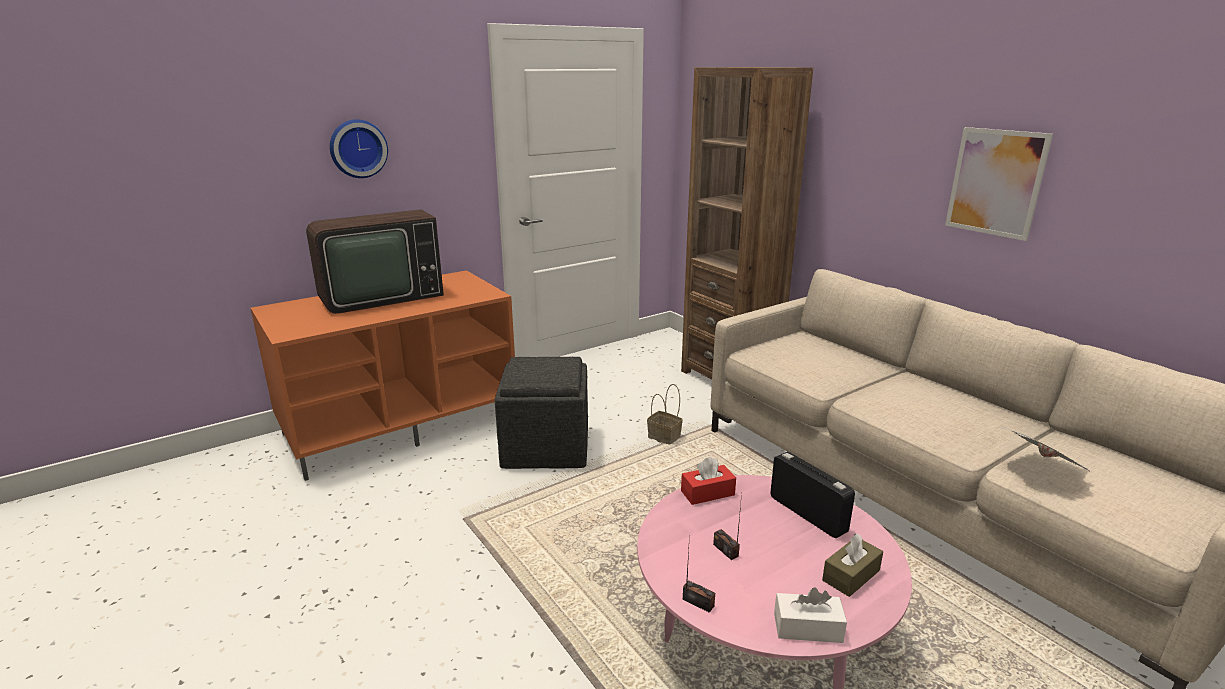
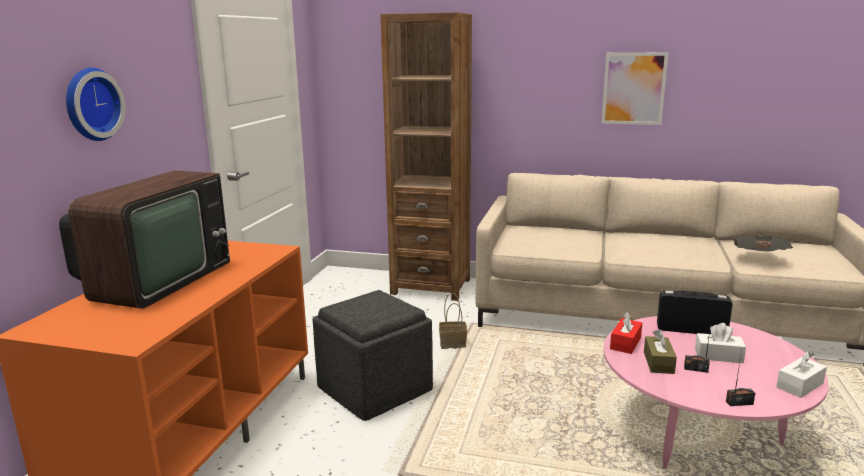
camera: 40 degrees left, 5 degrees down
brown tissue box [822,534,883,597] -> brown tissue box moved to [644,329,677,374]
none -> white tissue box [695,323,746,363]

